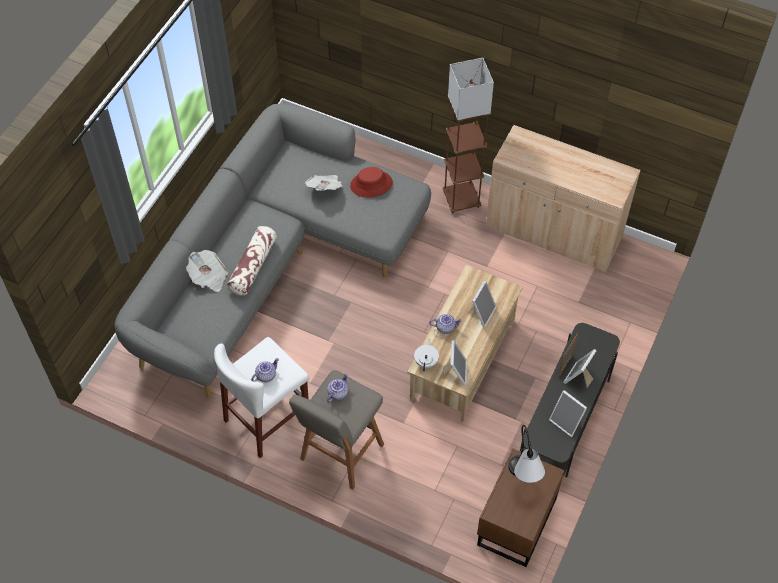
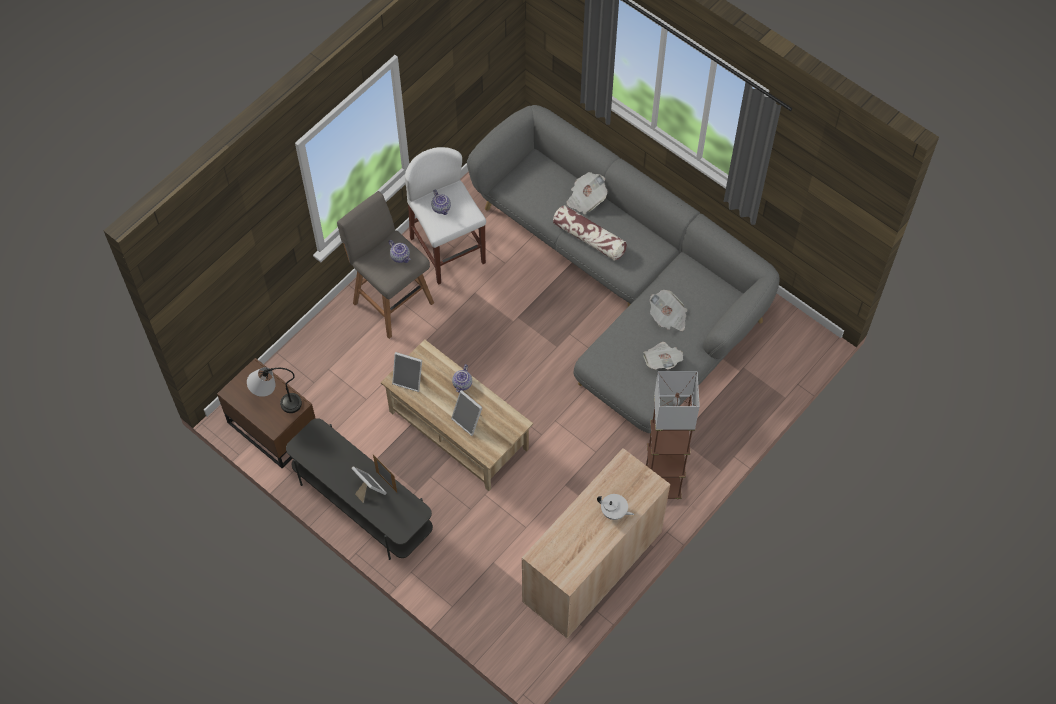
camera: 105 degrees right, 5 degrees up
red hat [350,167,393,198] -> newspaper [643,342,683,369]
white teapot [414,339,439,371] -> white teapot moved to [597,494,634,520]
picture frame [549,390,587,437] -> none

